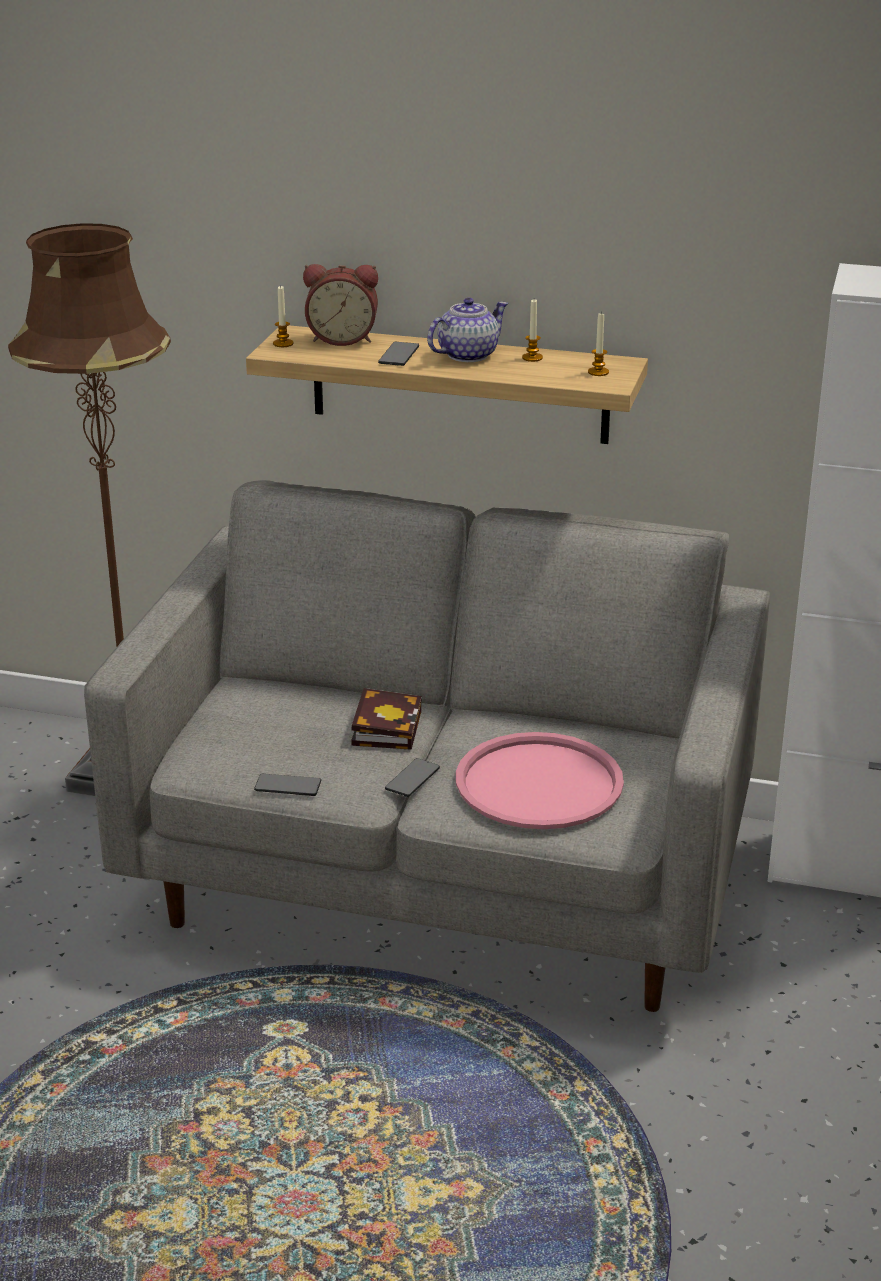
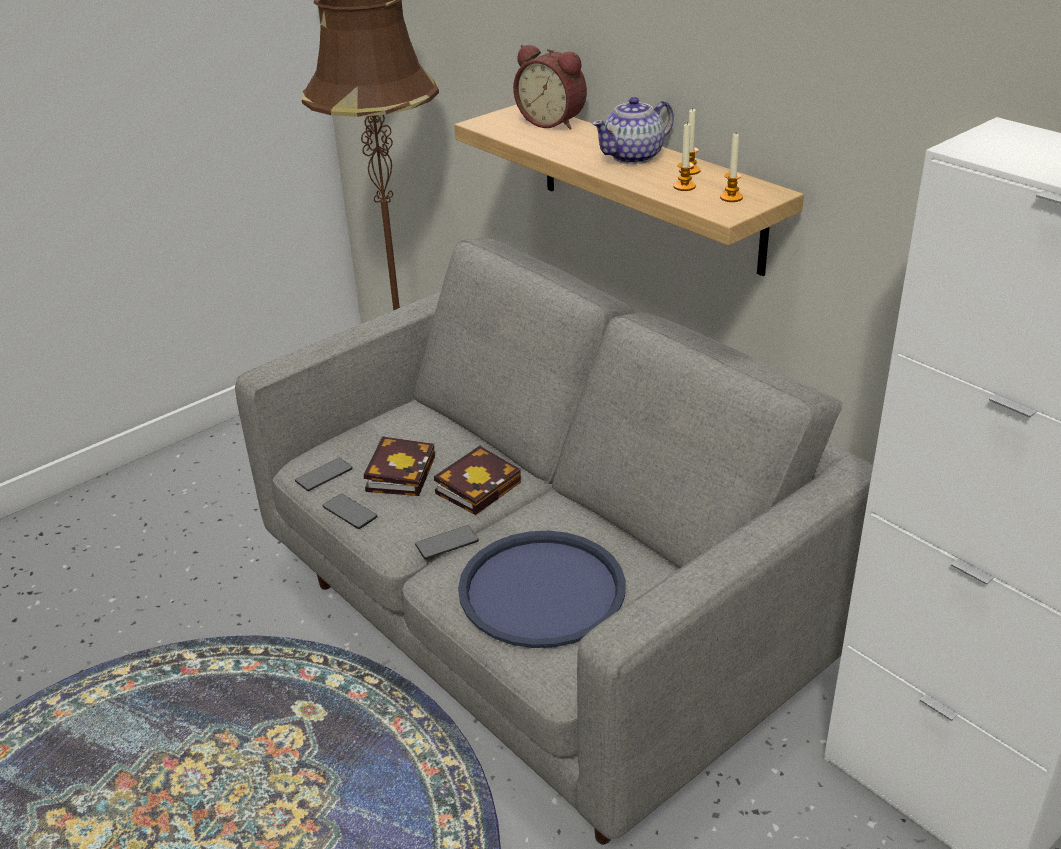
camera: 35 degrees right, 5 degrees up
candle [273,285,293,347] -> candle moved to [673,122,696,191]
phone [378,342,419,366] -> phone moved to [295,458,353,491]
teapot [427,298,508,362] -> teapot turned 150 degrees clockwise [592,97,674,164]
pink tray [456,732,624,829] -> blue tray [458,531,626,648]
none -> book [364,436,435,496]

